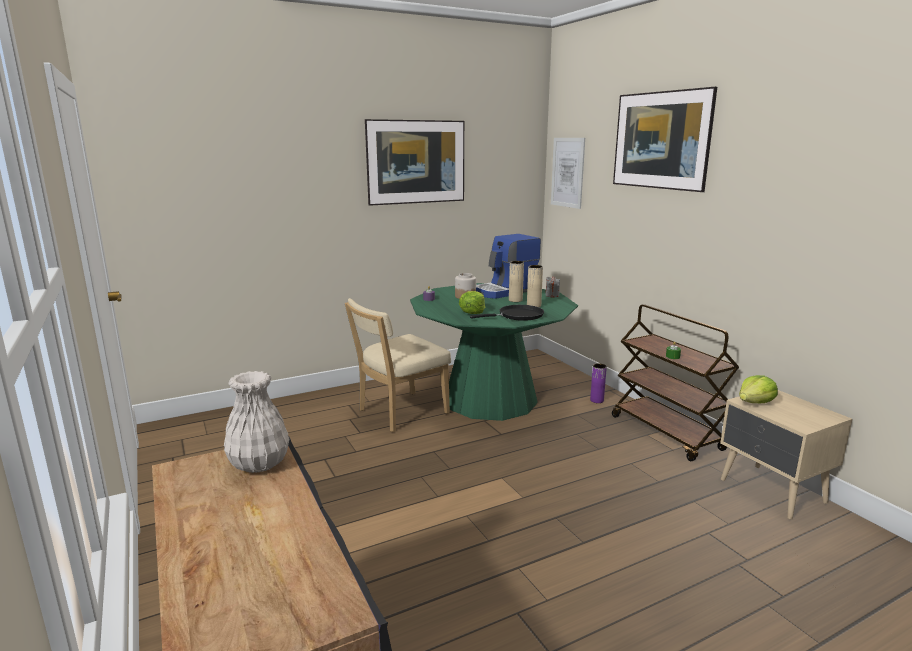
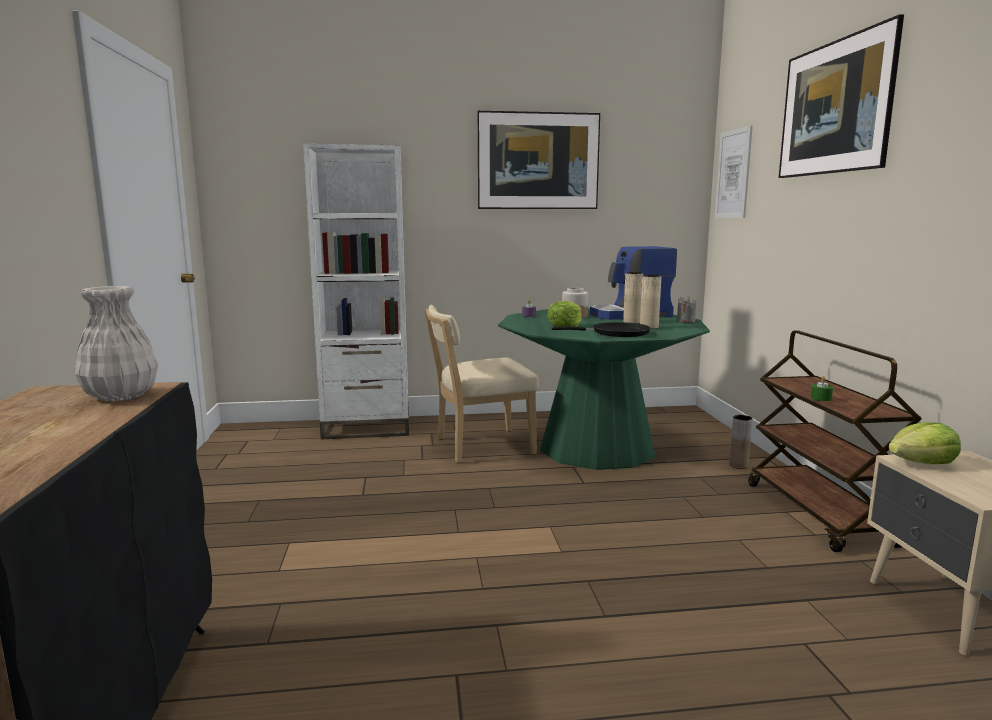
camera: 20 degrees right, 5 degrees down
purple vase [590,363,607,403] -> brown vase [729,415,753,469]
none -> white bookcase [303,144,409,439]

